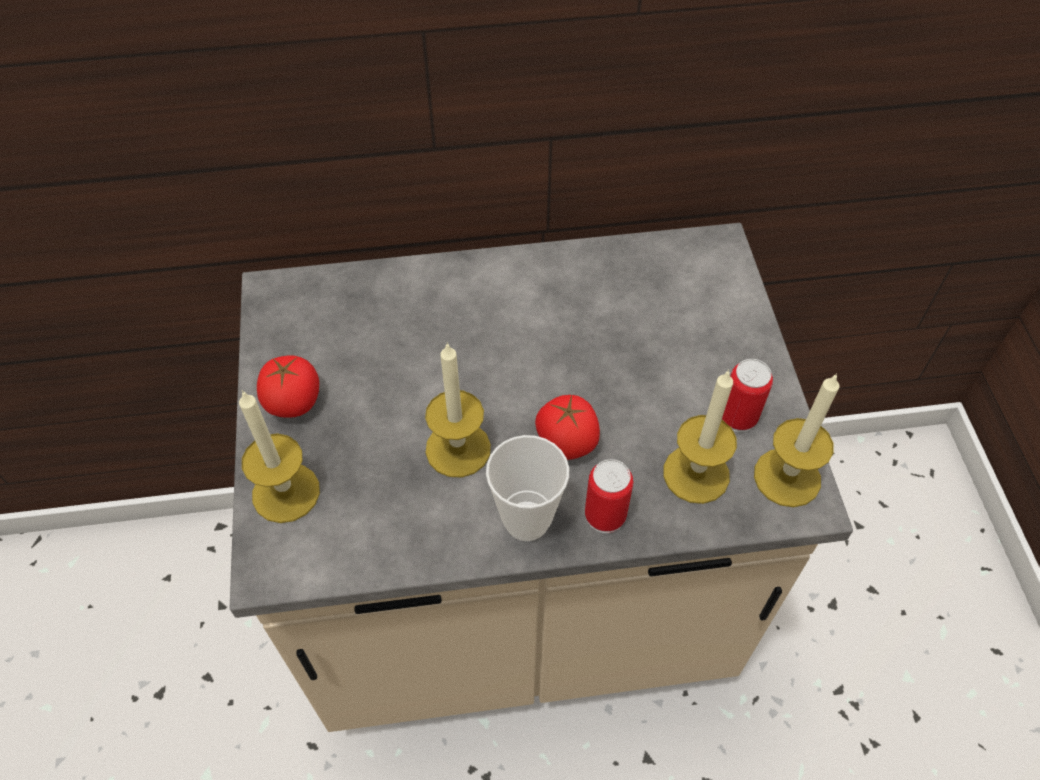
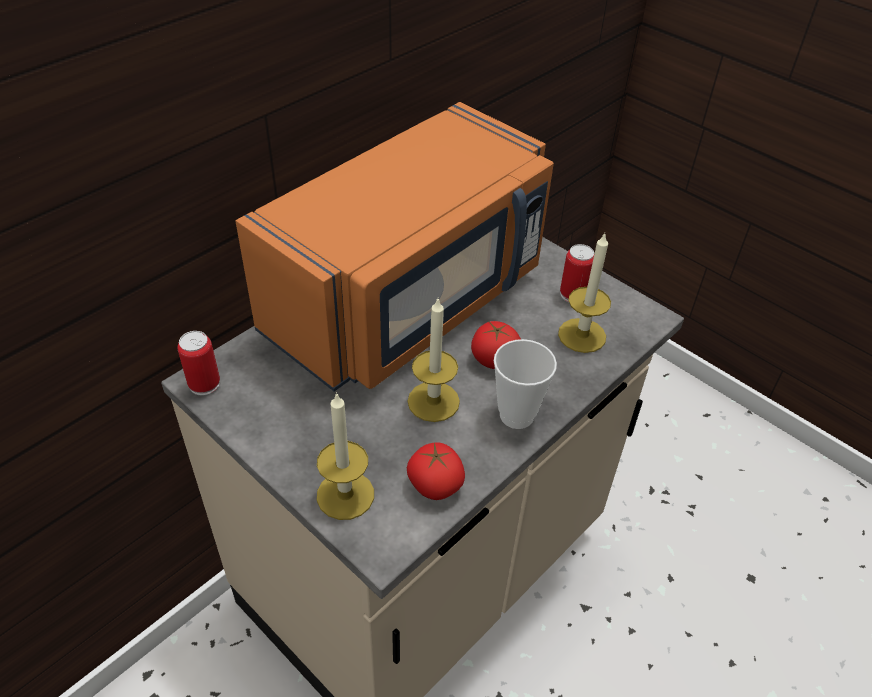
camera: 40 degrees left, 10 degrees down
tomato [257,355,319,418] -> tomato moved to [407,442,465,500]
can [585,459,633,533] -> can moved to [177,331,220,395]
candle [754,373,839,507] -> none
none -> orange microwave [236,102,554,391]

